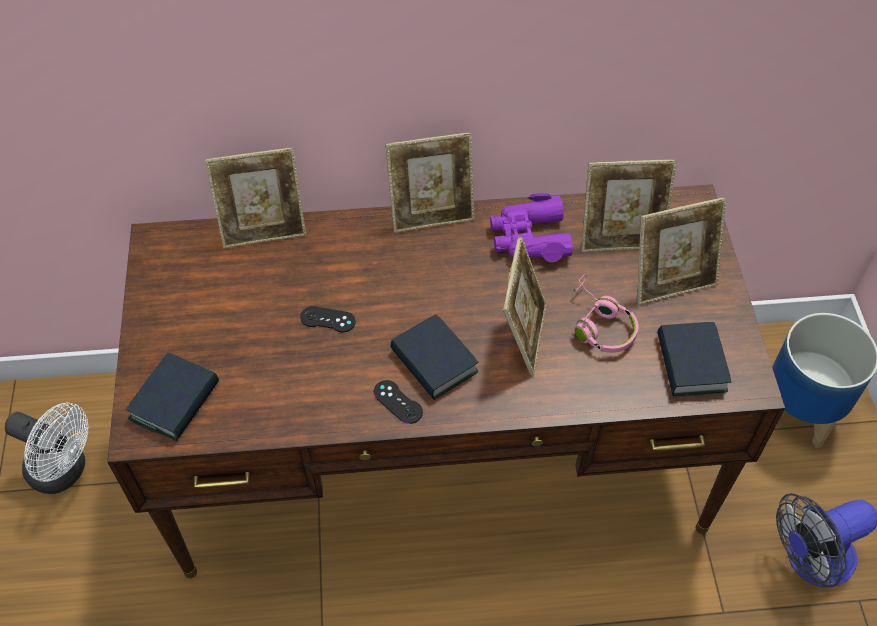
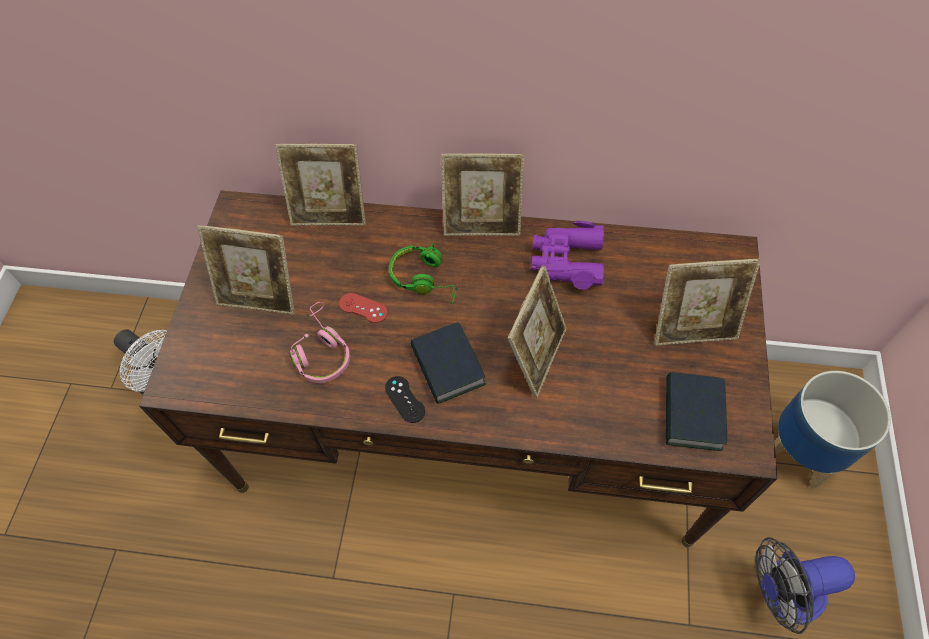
camera: 15 degrees right, 5 degrees up
book [126,353,219,441] -> none
black game controller [300,306,356,332] -> red game controller [339,293,388,323]
pink headphones [572,274,639,353] -> pink headphones moved to [289,302,350,383]
picture frame [581,159,677,252] -> picture frame moved to [197,225,295,315]
none -> green headphones [389,243,458,304]

